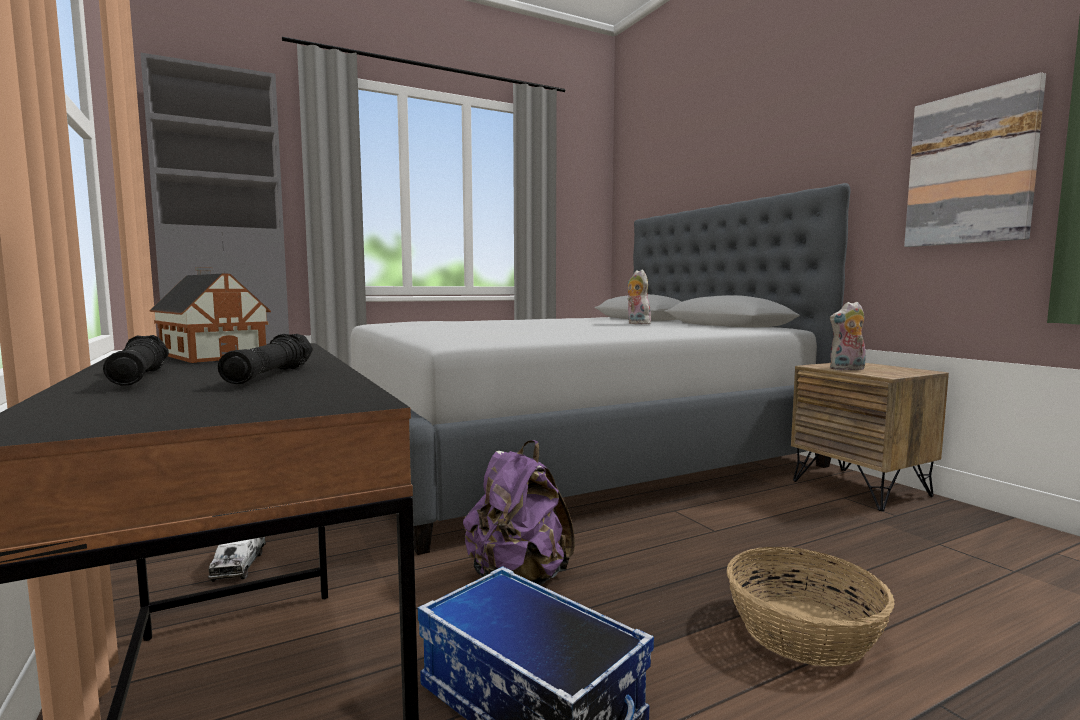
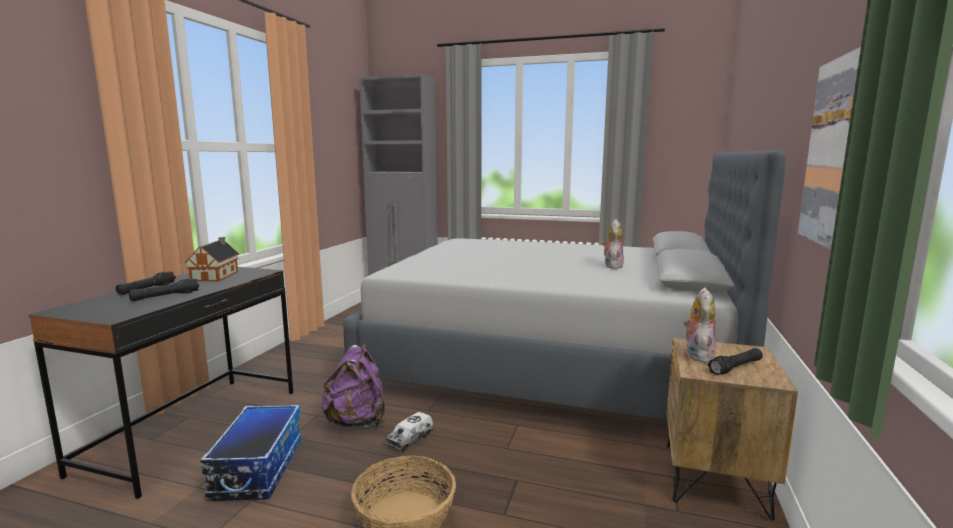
camera: 45 degrees right, 5 degrees up
toy truck [208,537,266,582] -> toy truck moved to [386,412,434,452]
plush toy [830,302,866,370] -> plush toy turned 75 degrees clockwise [683,287,716,363]
none -> black flashlight [708,348,763,375]

